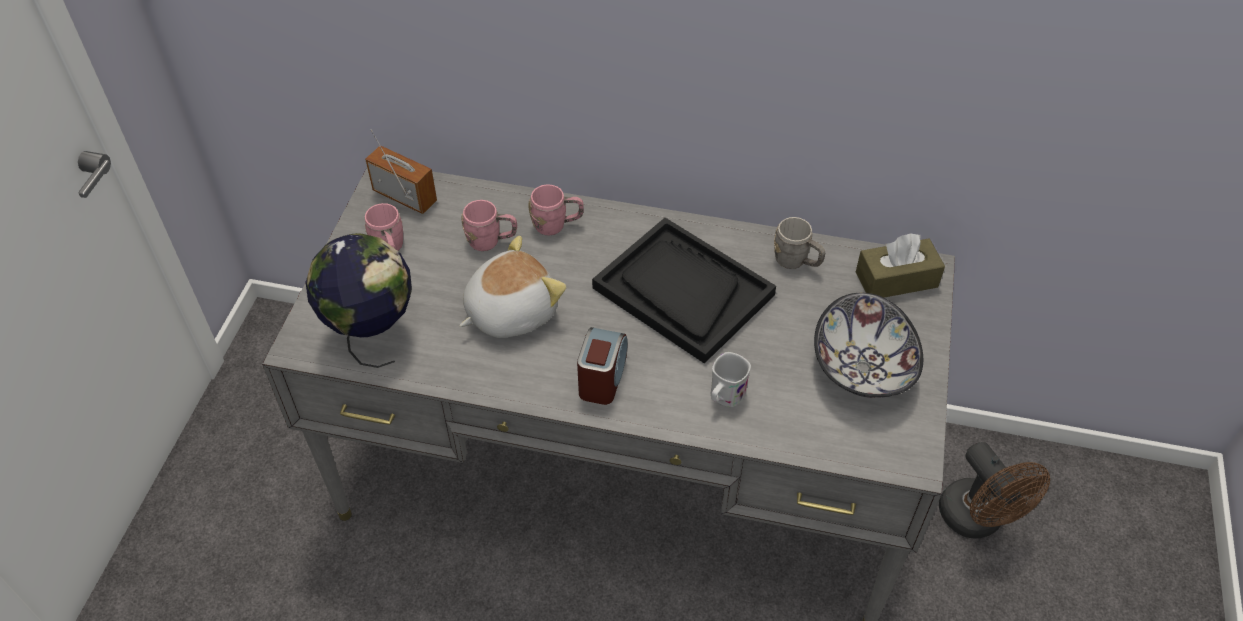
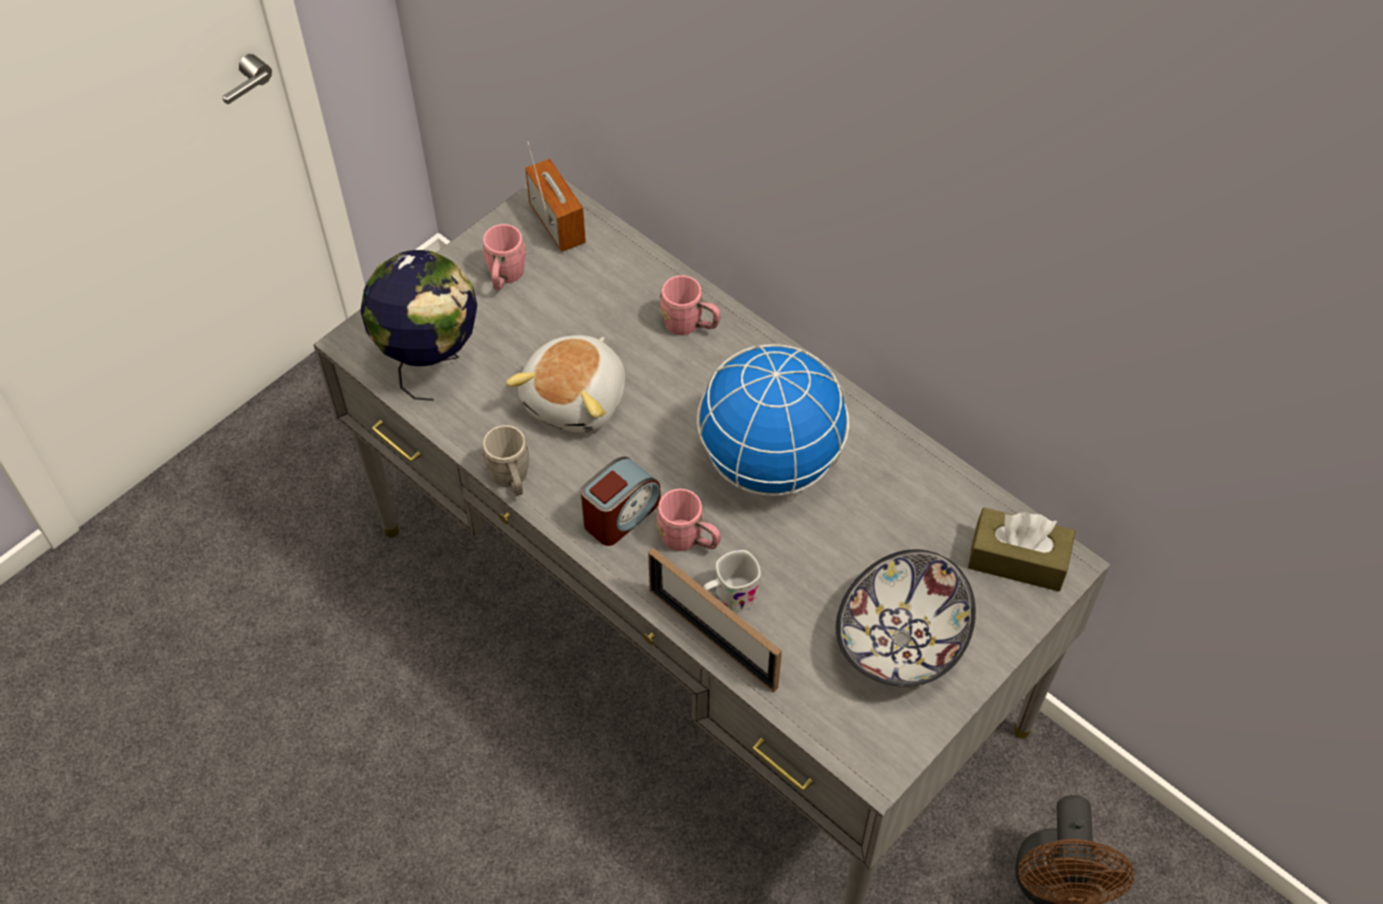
camera: 30 degrees right, 5 degrees up
plush toy [459,236,566,338] -> plush toy turned 120 degrees clockwise [506,335,625,433]
pink mug [461,200,517,251] -> pink mug moved to [656,489,720,551]
black tray [592,218,776,364] -> globe [697,344,849,496]
grey mug [774,217,825,269] -> grey mug moved to [482,425,529,496]
none -> picture frame [648,548,782,692]

